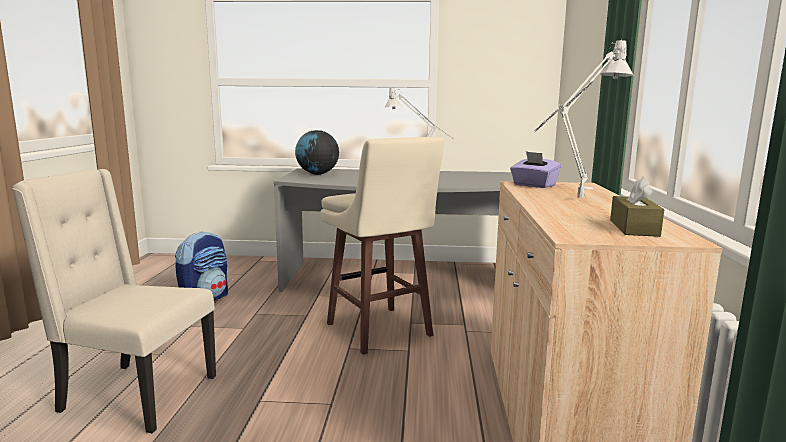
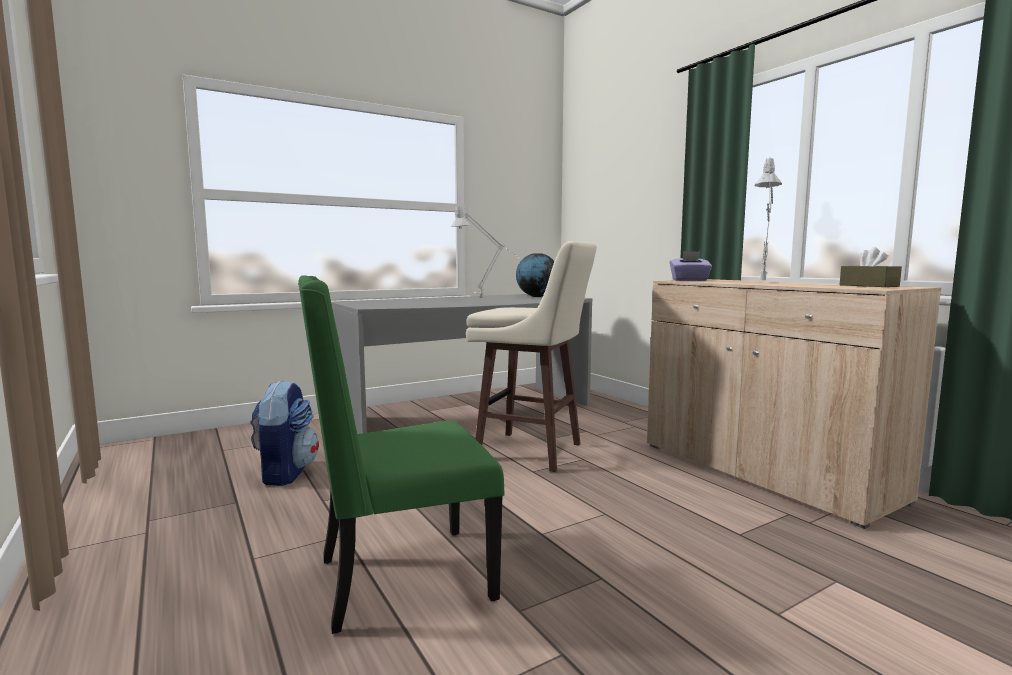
camera: 35 degrees left, 5 degrees down
beige chair [12,169,216,433] -> green chair [298,275,505,634]
globe [295,130,339,175] -> globe moved to [516,253,554,297]

